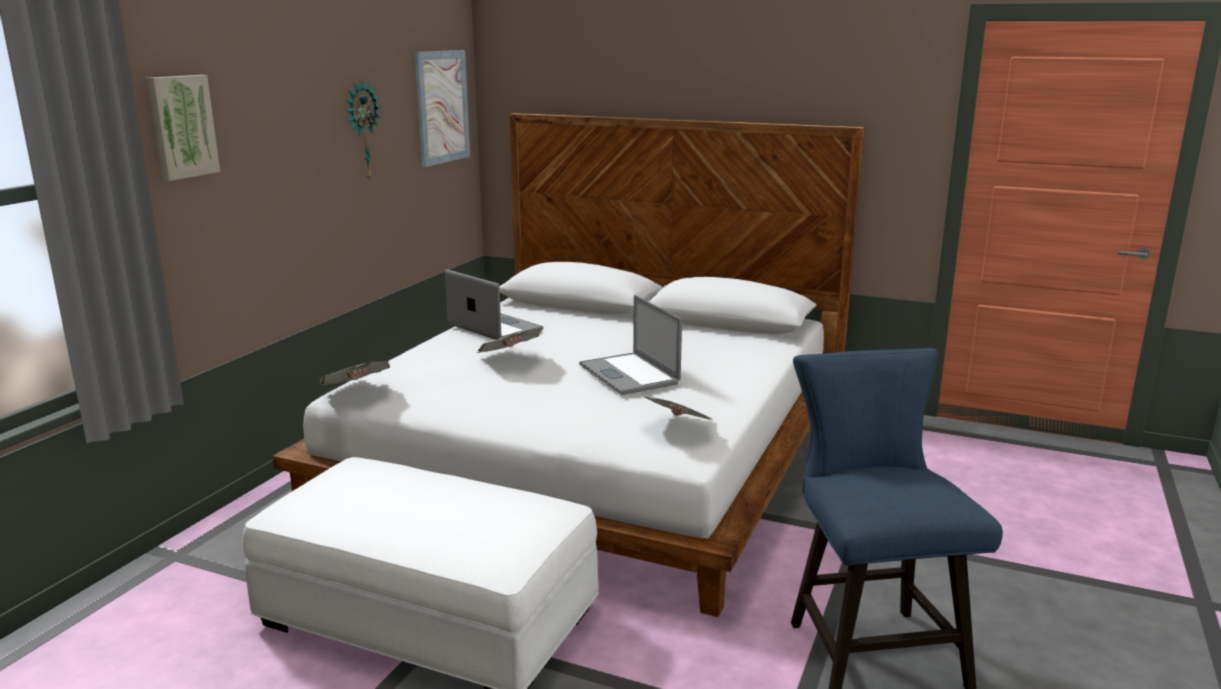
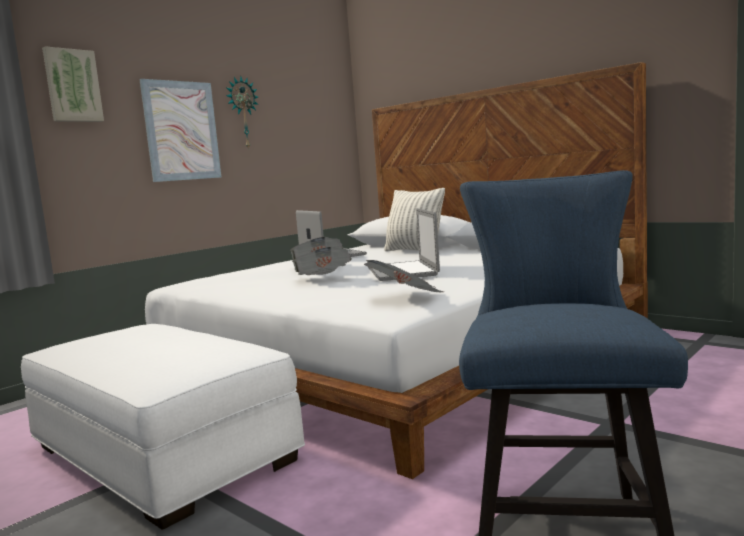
camera: 20 degrees right, 10 degrees down
newspaper [320,361,390,385] -> newspaper moved to [292,247,352,275]
picture [415,50,470,167] -> picture moved to [139,79,221,182]
none -> pillow [384,188,445,251]

